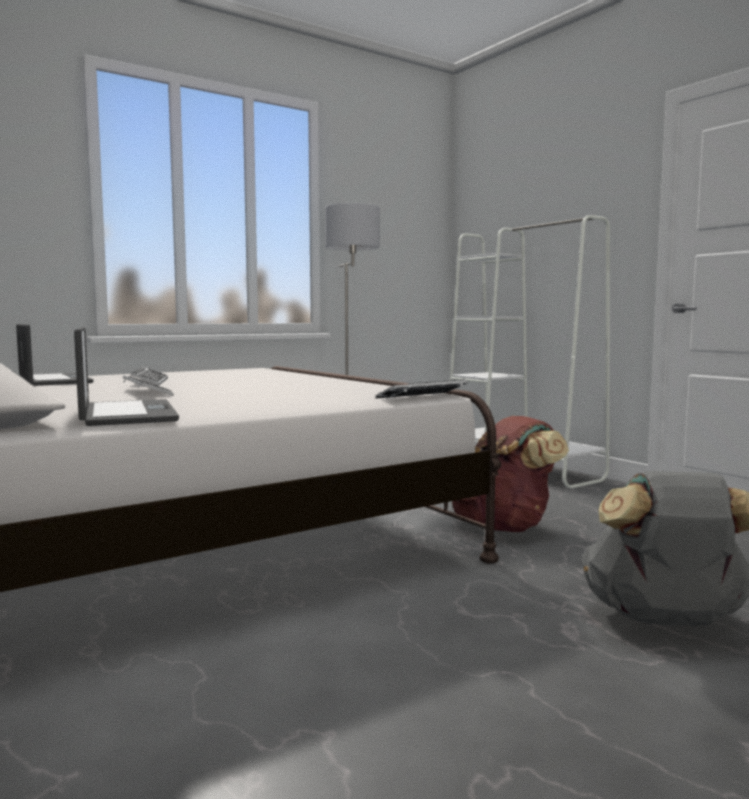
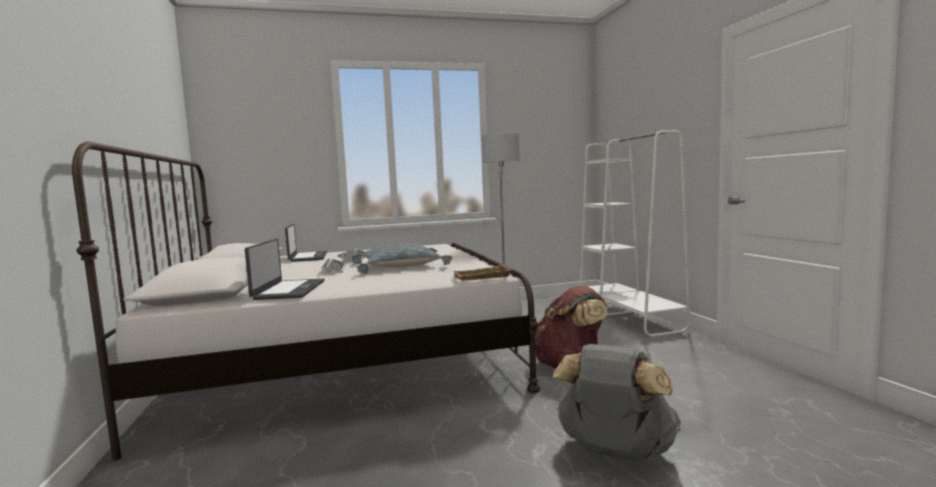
camera: 20 degrees right, 0 degrees up
keyboard [375,379,468,399] -> beige tray [453,265,512,281]
none -> pillow [351,243,453,274]

